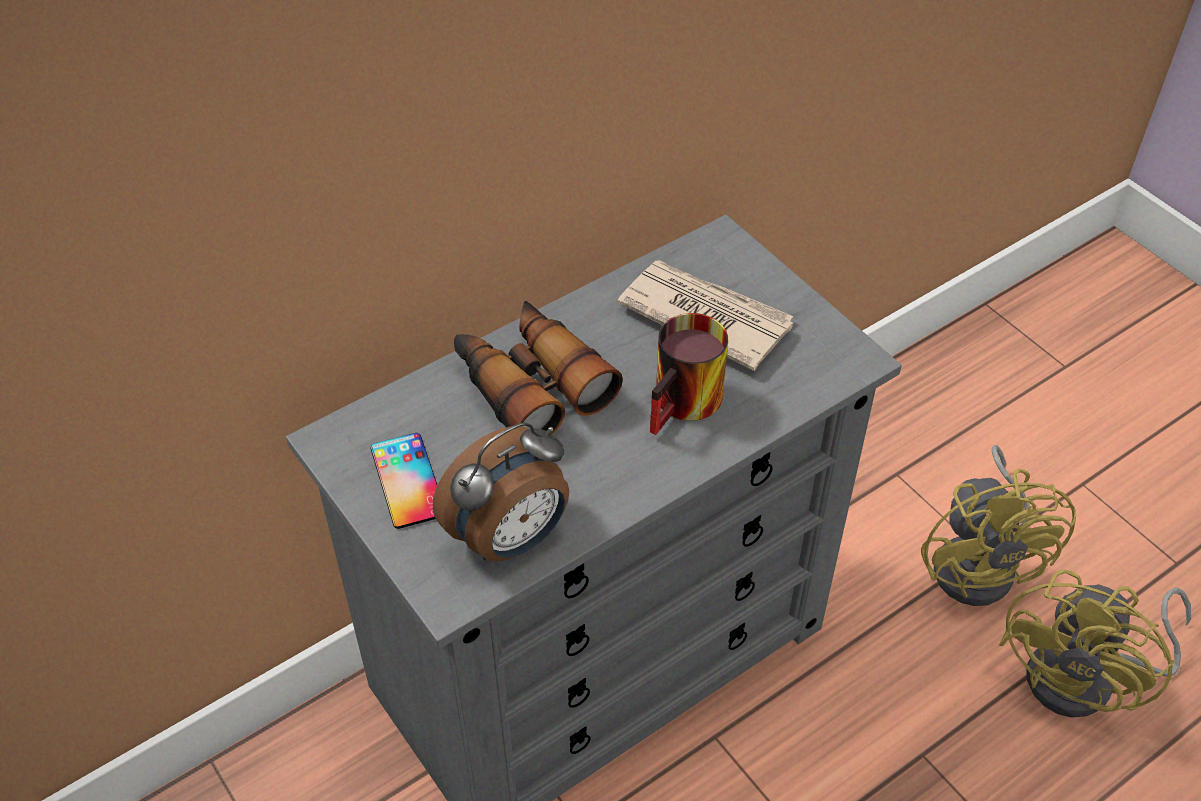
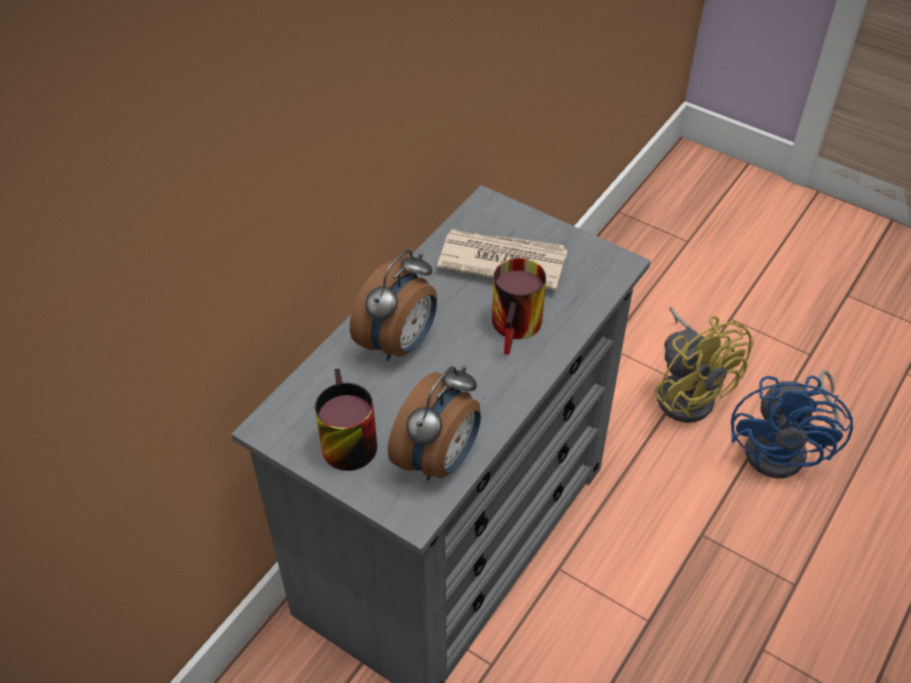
camera: 20 degrees left, 0 degrees up
phone [371,433,437,529] -> mug [315,368,377,471]
binoculars [454,301,623,434] -> alarm clock [350,250,437,361]
yellow fan [999,569,1191,717] -> blue fan [731,370,853,479]

